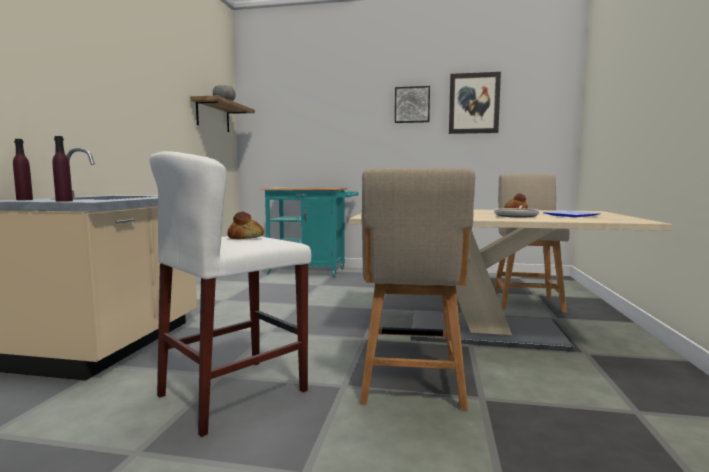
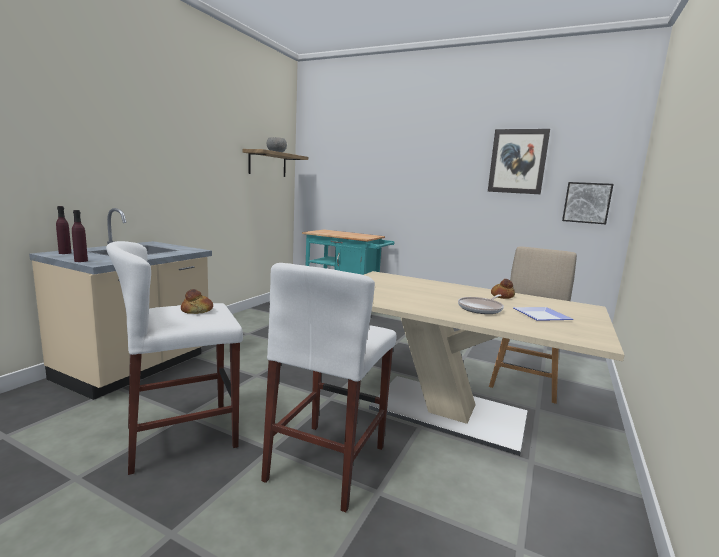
camera: 15 degrees right, 5 degrees up
beige chair [360,168,475,411] -> white stool [261,263,397,512]
picture [395,86,430,123] -> picture moved to [562,182,613,224]

